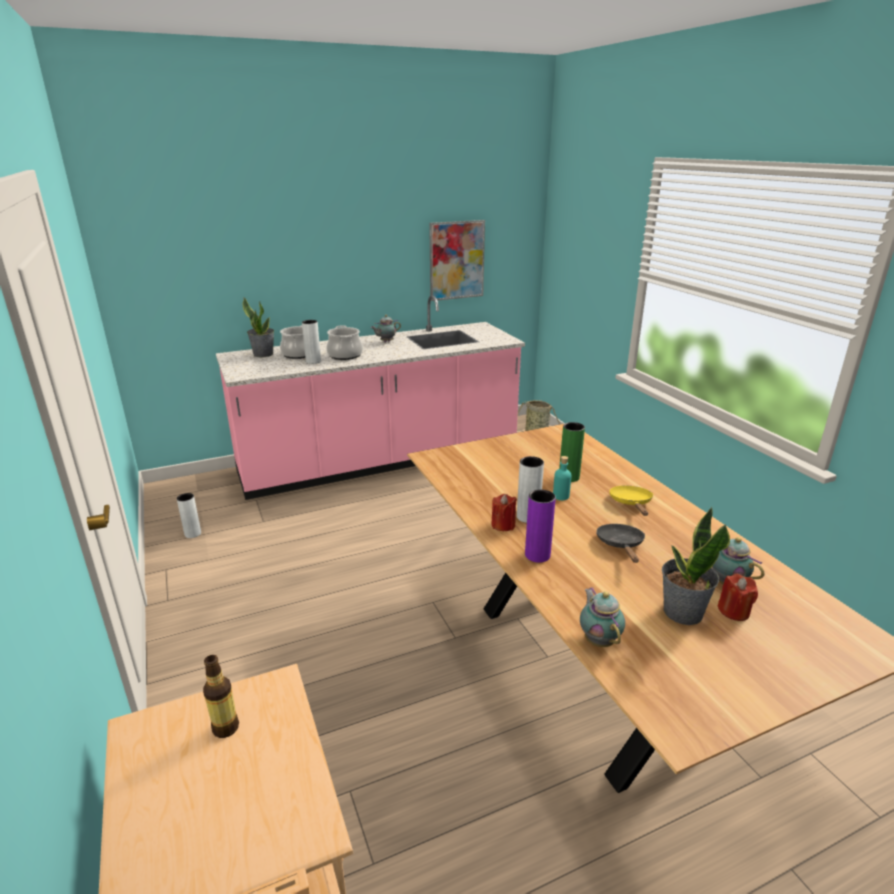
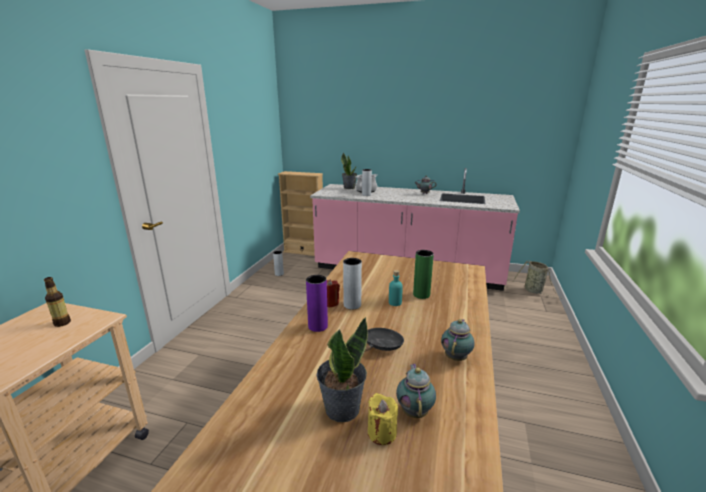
camera: 40 degrees right, 5 degrees down
cooking pot [326,325,363,360] -> none
picture [429,220,485,301] -> none
teapot [580,588,625,647] -> teapot moved to [441,319,475,361]
yellow frying pan [609,486,653,516] -> none
red candle [718,574,758,621] -> yellow candle [368,393,398,445]
none -> beige bookcase [278,171,323,256]

